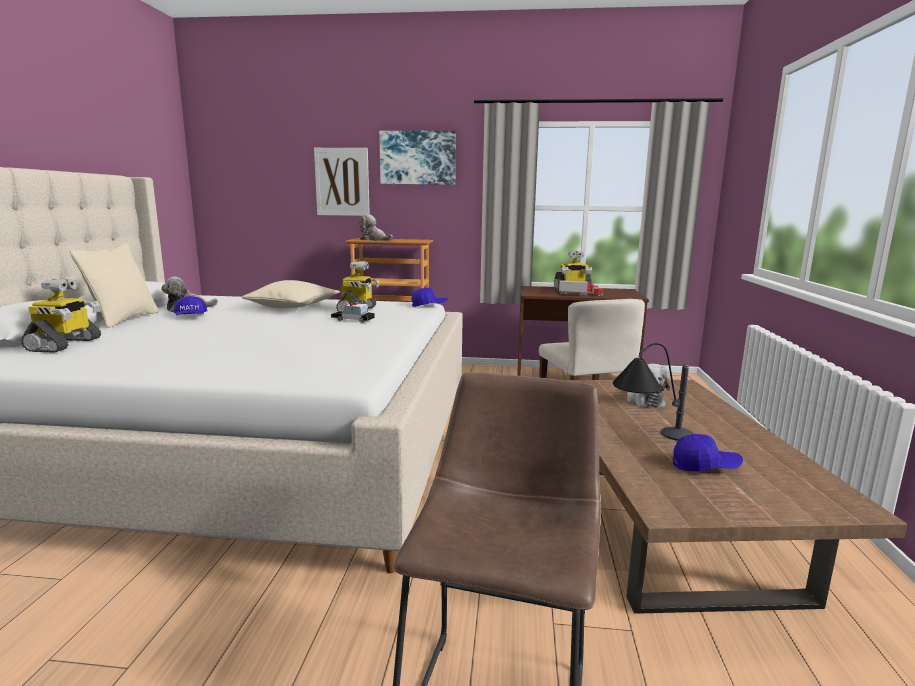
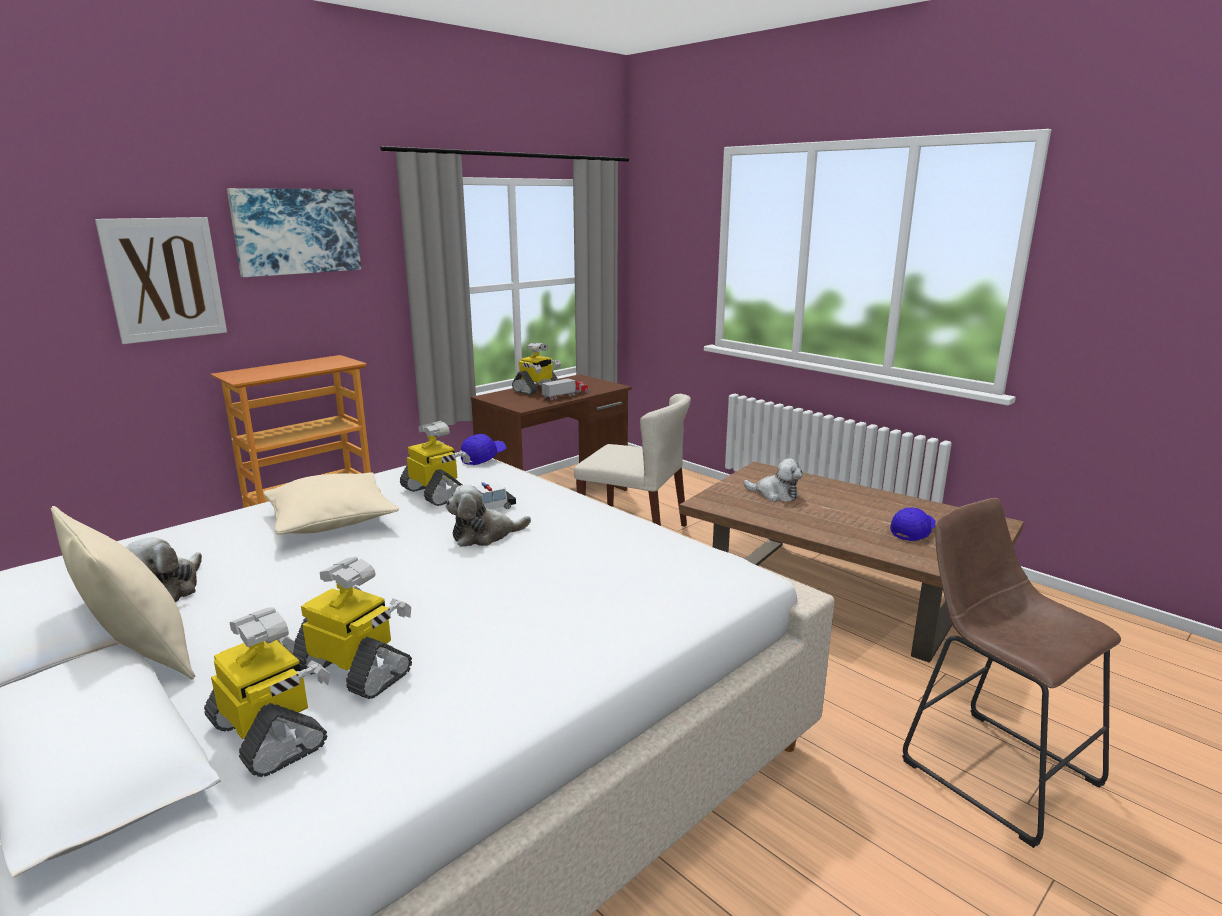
camera: 50 degrees left, 5 degrees up
blue cap [174,296,207,315] -> none
plush toy [359,214,393,241] -> plush toy moved to [446,485,531,547]
table lamp [613,343,694,441] -> none
none -> toy robot [291,557,412,699]

